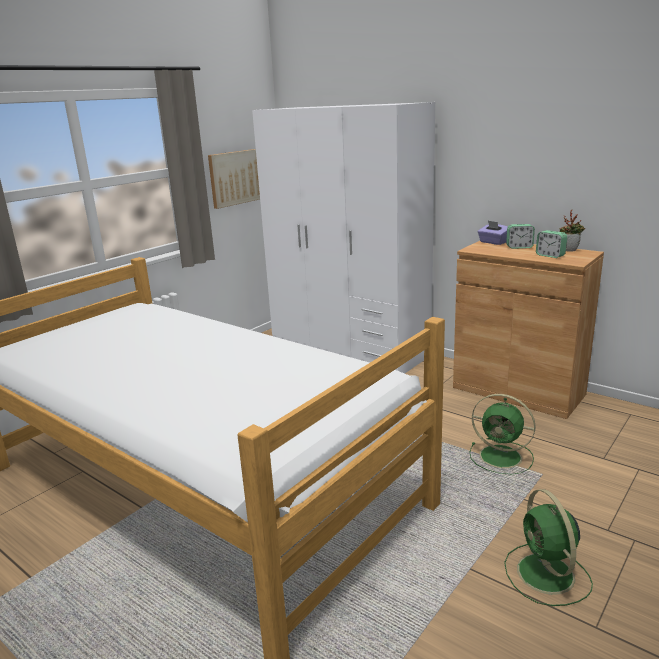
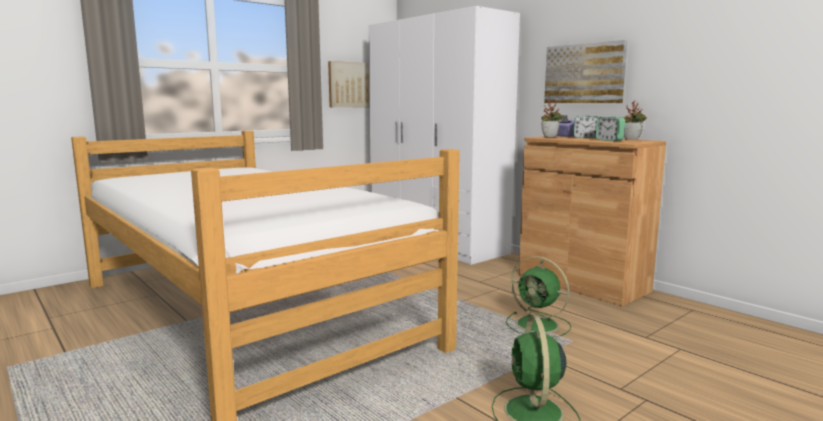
camera: 10 degrees right, 10 degrees down
none -> potted plant [541,101,562,137]
none -> picture [544,40,627,103]

